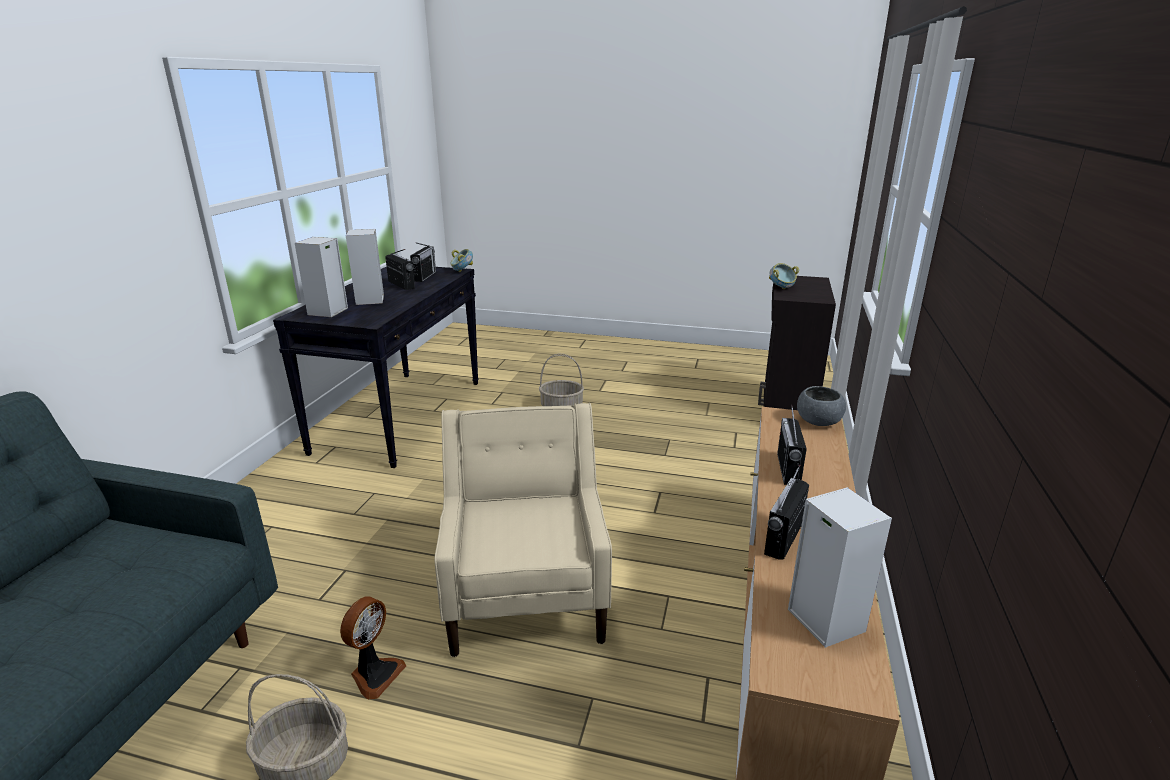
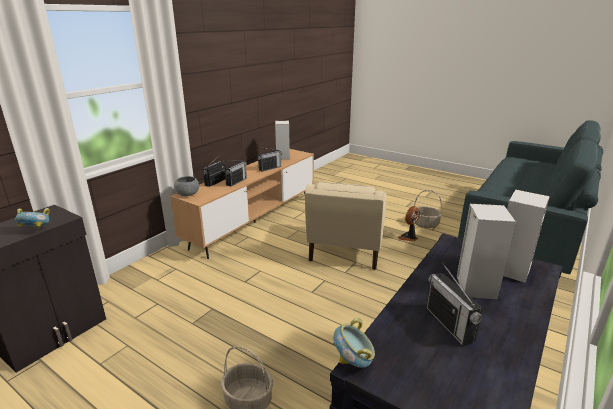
camera: 160 degrees left, 0 degrees up
radio [410,243,436,282] -> radio moved to [202,155,226,187]

